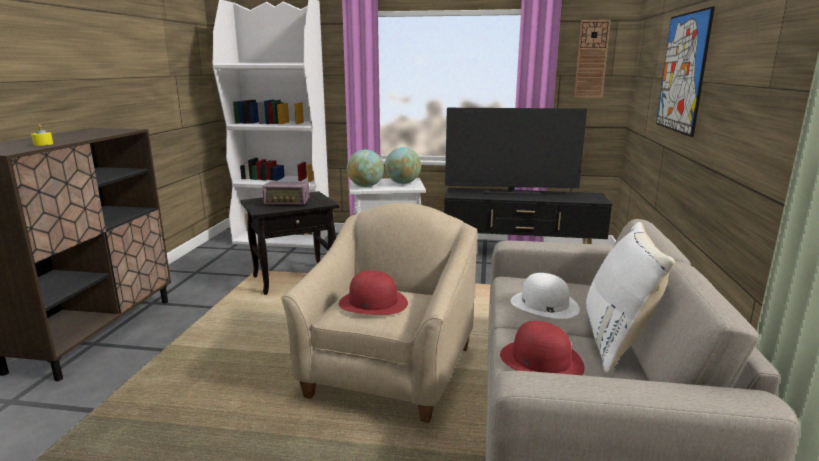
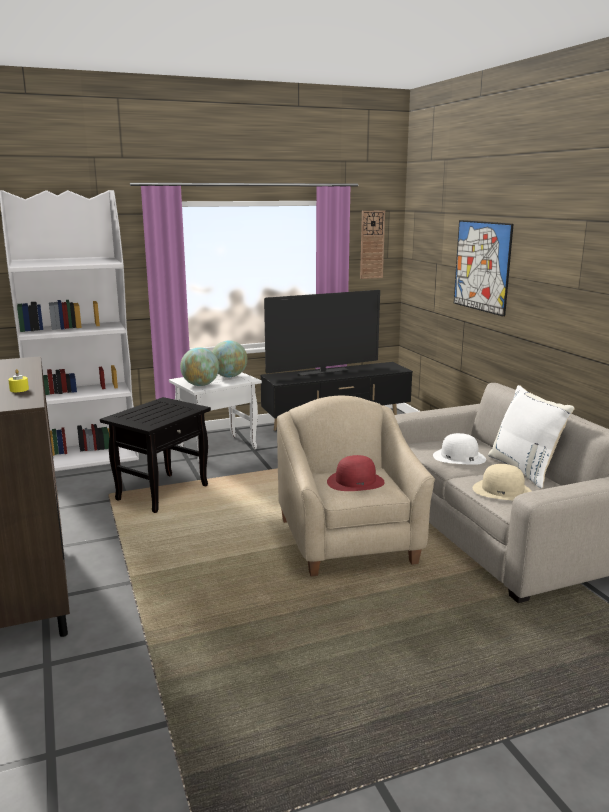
camera: 30 degrees left, 0 degrees up
radio [262,182,309,205] -> none
red hat [500,321,585,375] -> beige hat [473,464,532,500]

